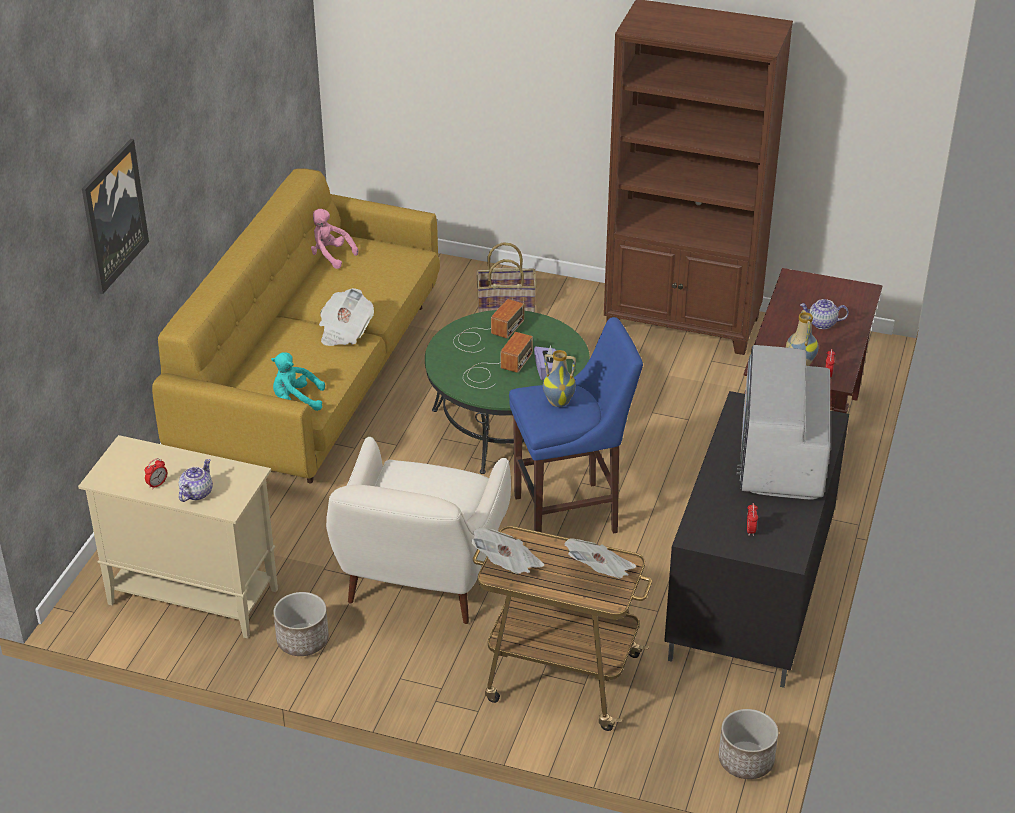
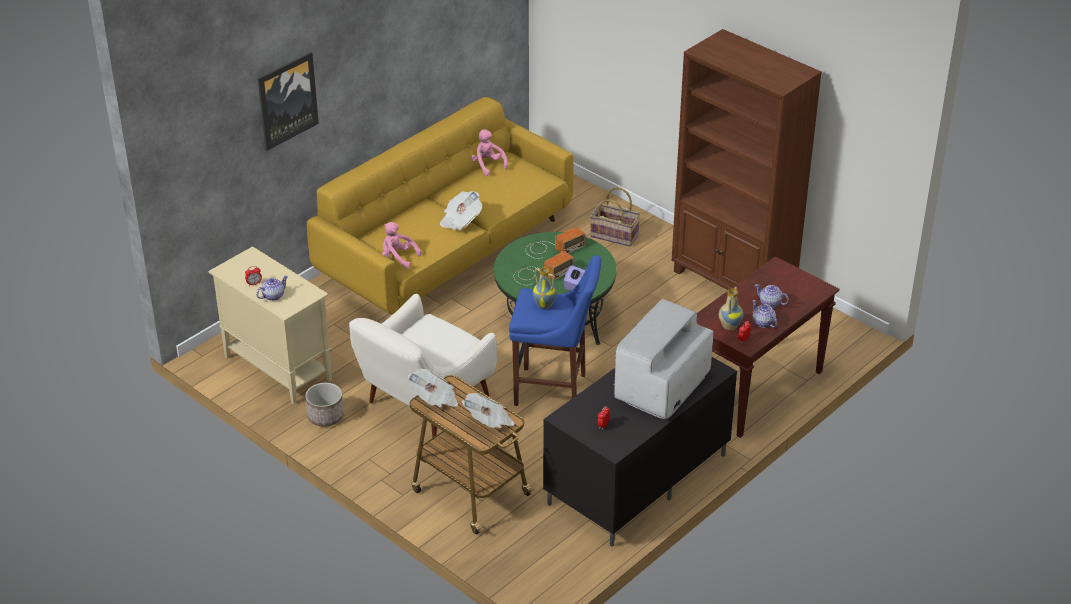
camera: 25 degrees right, 0 degrees up
turquoise plush toy [271,352,325,411] -> pink plush toy [382,222,421,269]
planter [719,709,778,779] -> none
none -> teapot [752,300,777,328]

